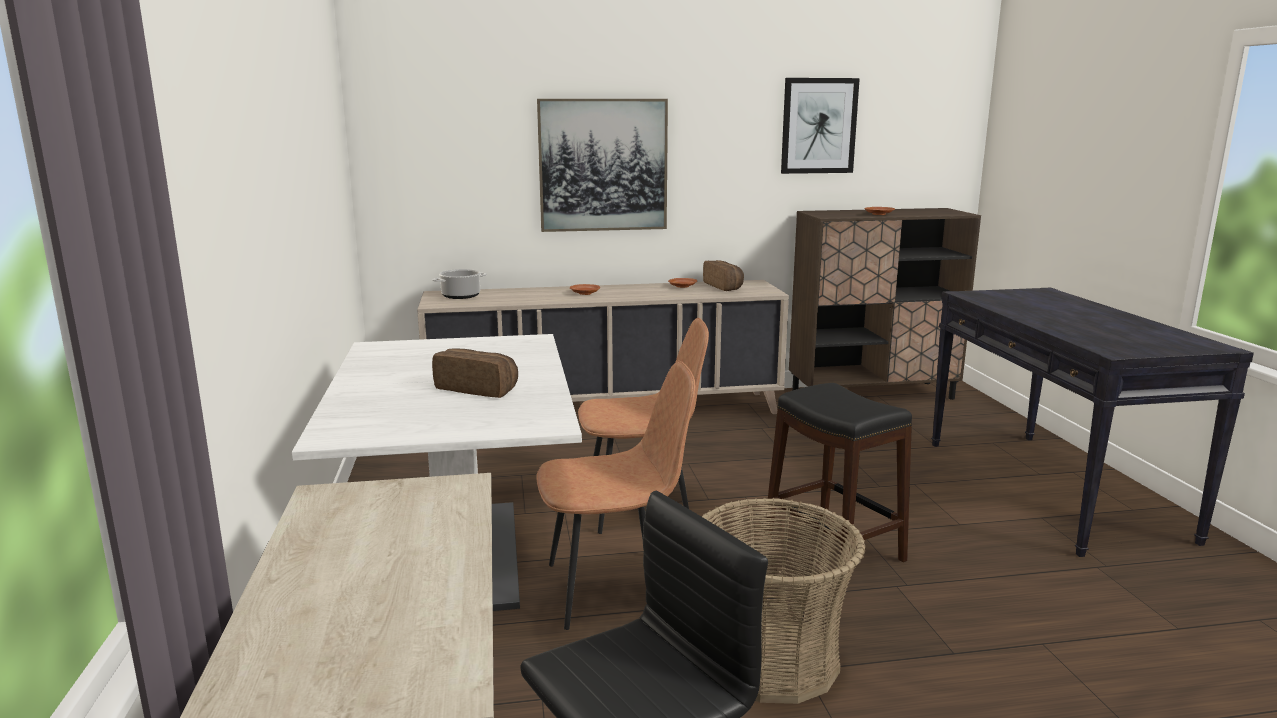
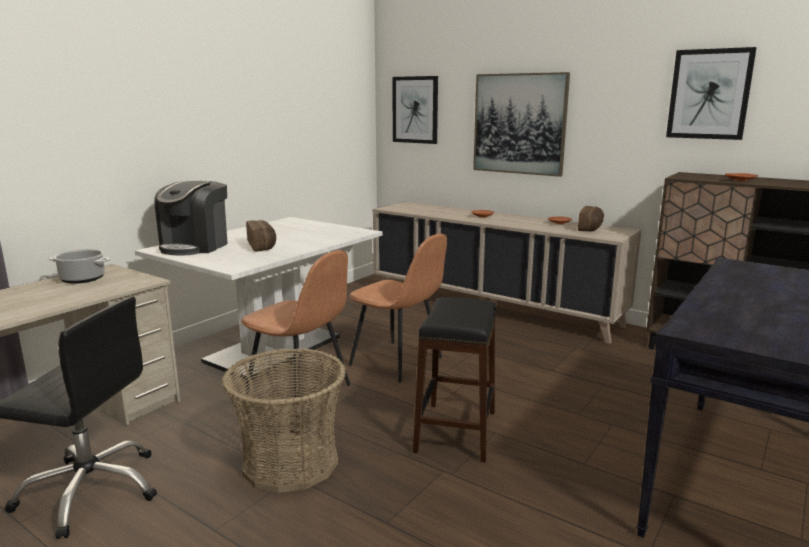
camera: 45 degrees right, 0 degrees up
cooking pot [432,269,487,299] -> cooking pot moved to [49,249,110,284]
none -> coffee machine [155,181,227,256]
none -> picture [392,76,438,144]

